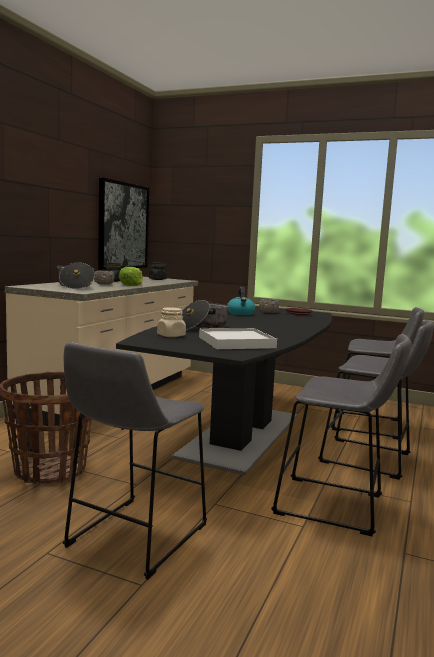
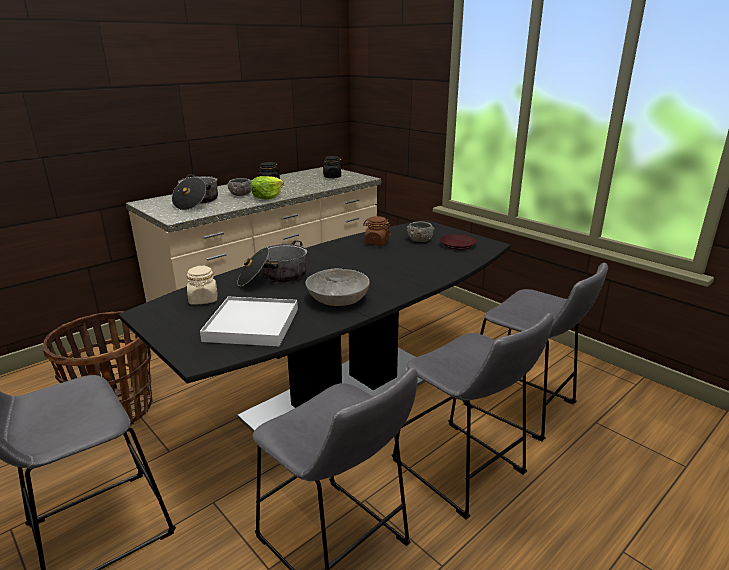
camera: 25 degrees right, 15 degrees up
picture [98,177,149,270] -> none
kettle [227,287,255,315] -> brown jar [363,216,391,245]
none -> grey bowl [305,268,370,306]

